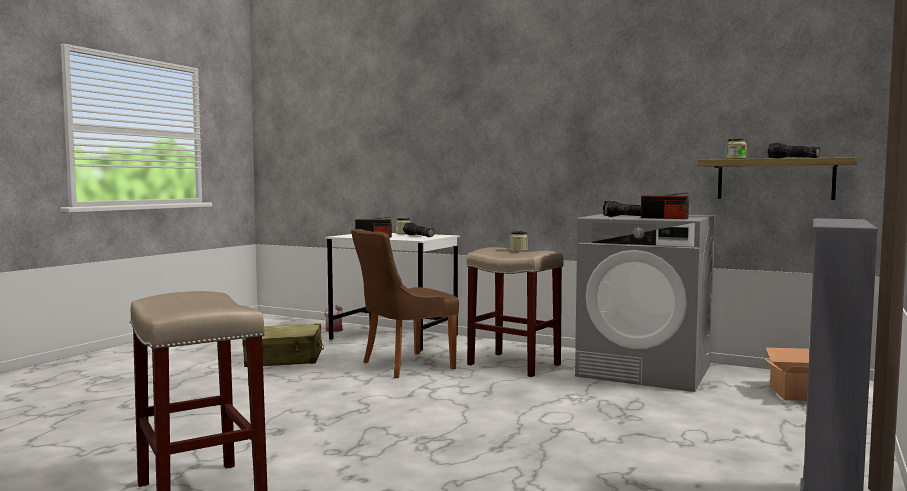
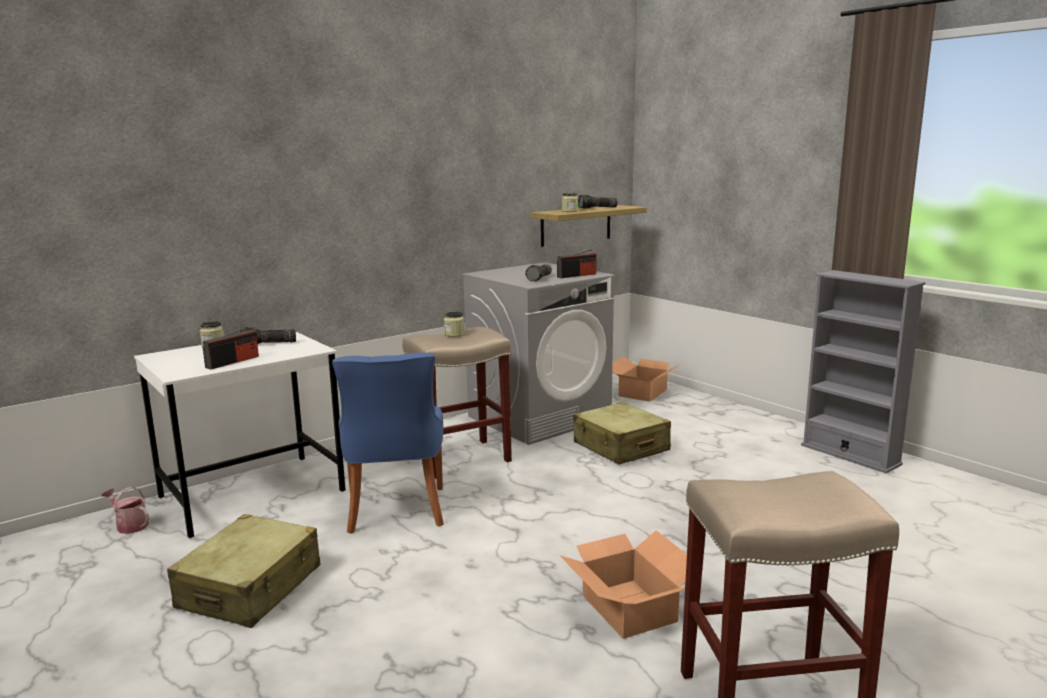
camera: 65 degrees left, 10 degrees up
brown chair [351,229,459,378] -> blue chair [332,352,444,534]
none -> cardboard box [560,530,687,639]
none -> beige suitcase [573,402,671,465]

